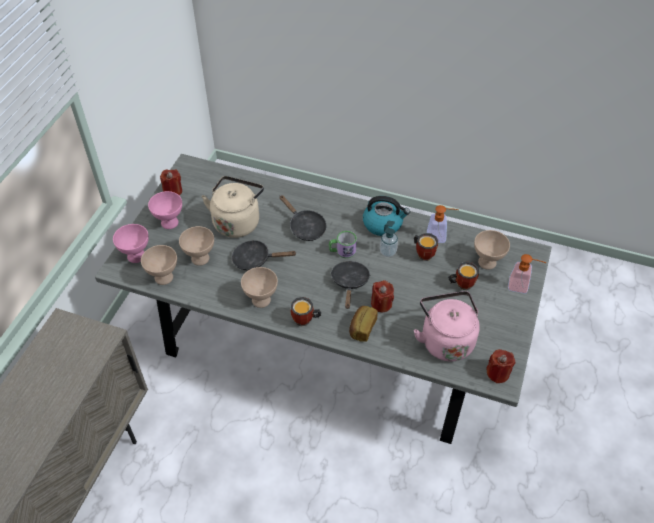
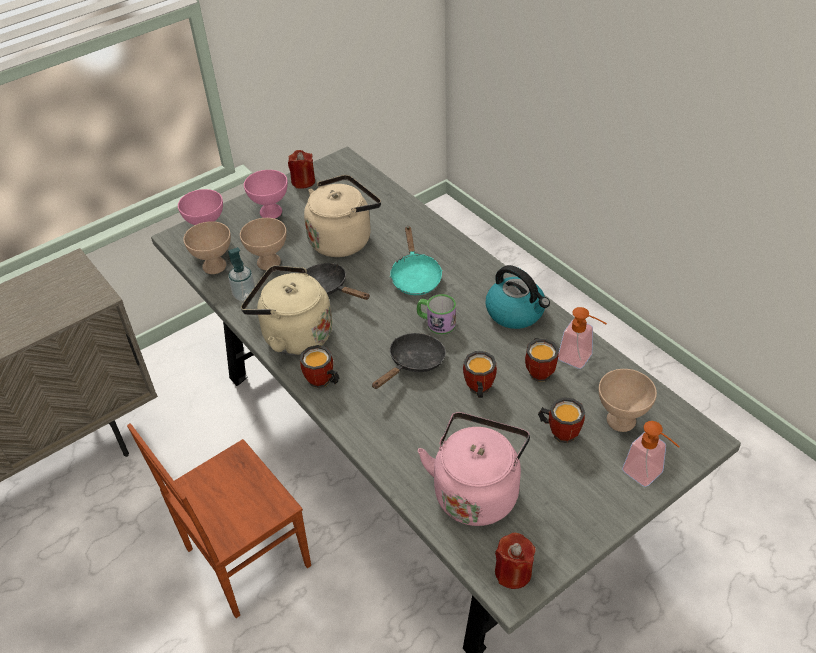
camera: 35 degrees right, 5 degrees down
beige bowl [241,267,278,308] -> beige kettle [241,265,332,355]
black frying pan [280,195,326,241] -> turquoise frying pan [389,227,443,295]
bread [349,306,378,342] -> none
red candle [371,280,394,312] -> none
soap dispenser [380,221,398,257] -> soap dispenser moved to [228,247,255,301]
none -> brown chair [127,424,311,618]
none -> mug [463,351,497,398]

